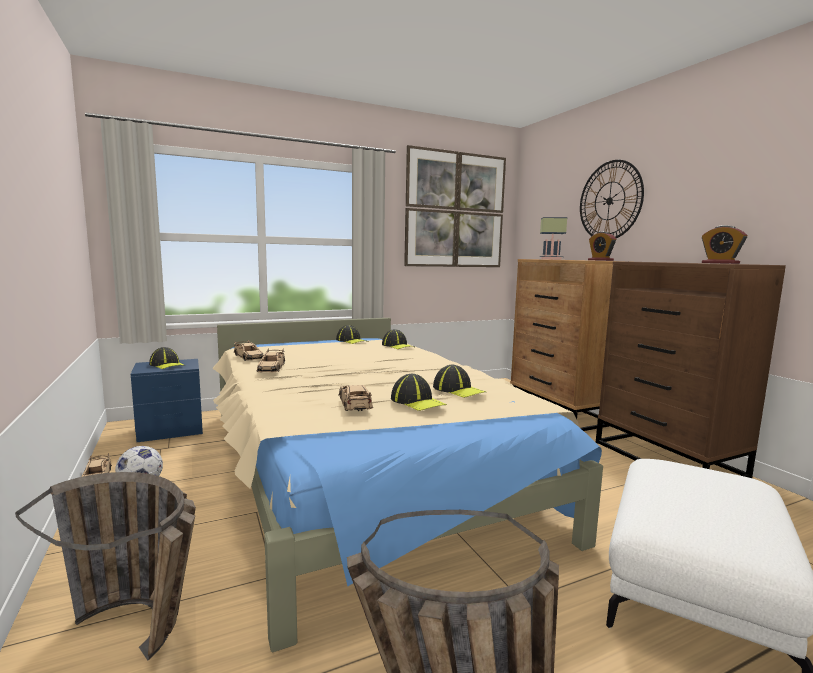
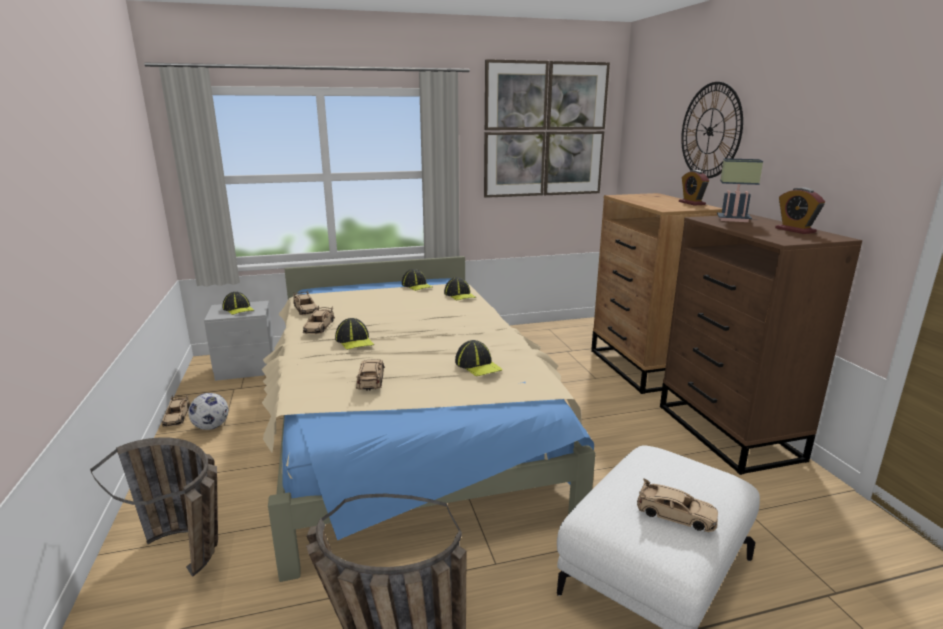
camera: 10 degrees right, 10 degrees up
blue nightstand [131,359,203,442] -> grey nightstand [204,301,275,381]
cap [391,374,447,411] -> cap moved to [335,318,374,350]
table lamp [539,217,567,260] -> table lamp moved to [717,158,763,222]
none -> beige toy car [637,478,718,532]

